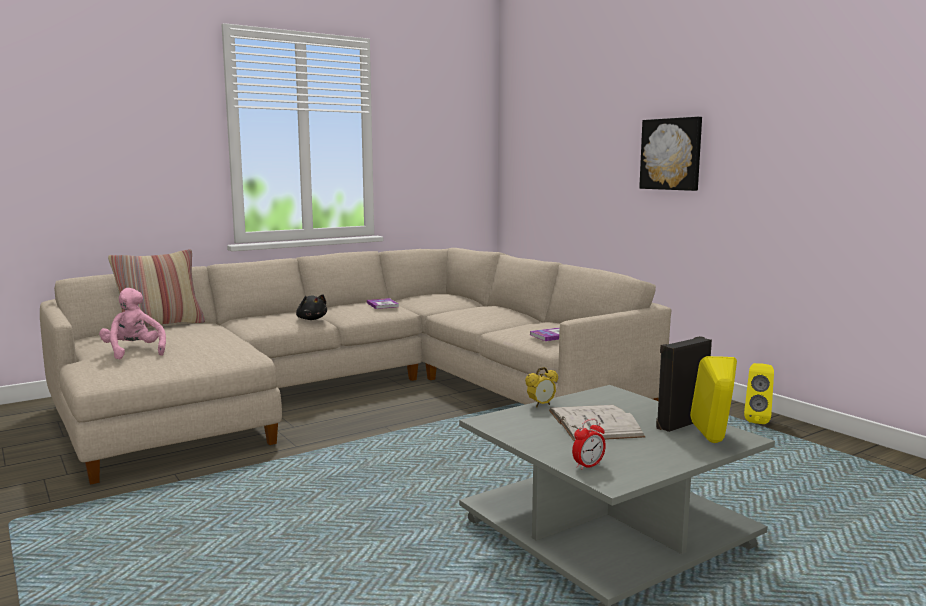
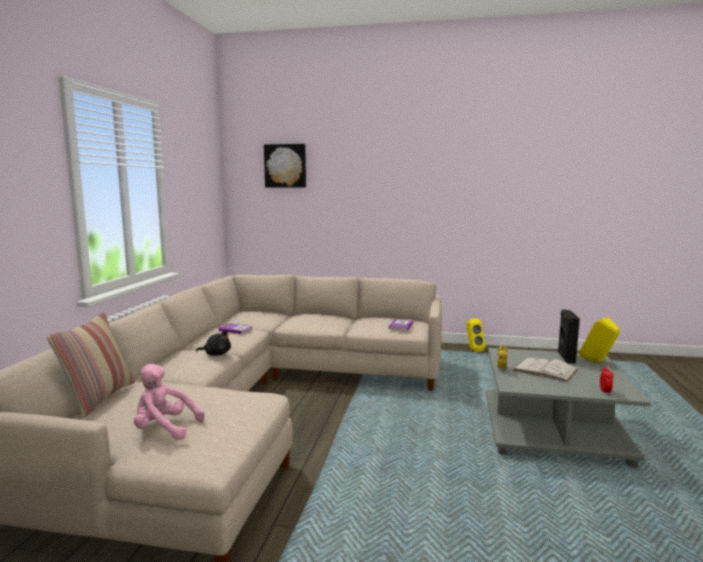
camera: 45 degrees left, 0 degrees up
picture [639,117,702,191] -> picture moved to [264,144,306,187]

